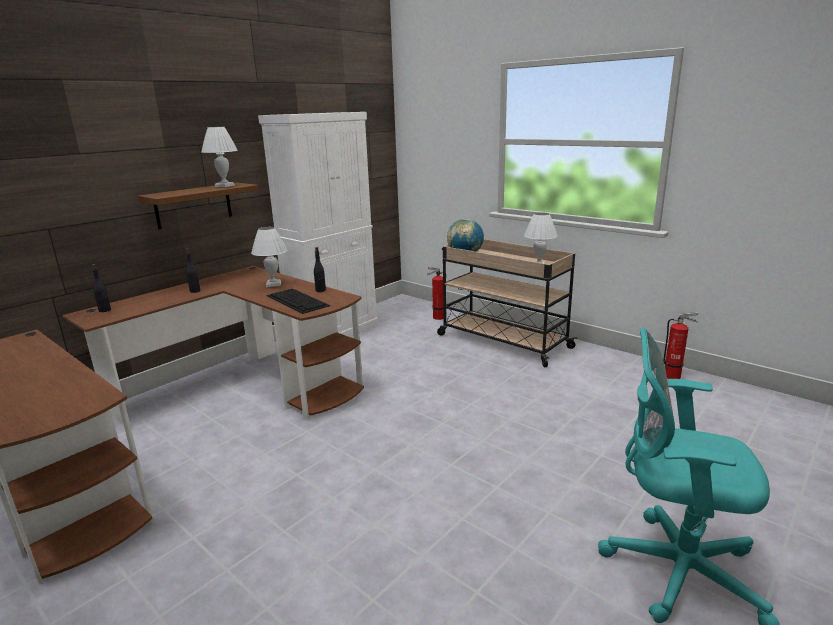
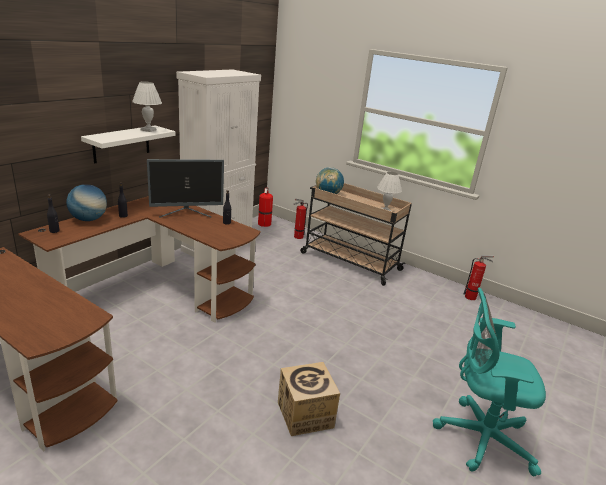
camera: 10 degrees left, 5 degrees up
brown shelf [138,183,258,229] -> white shelf [81,125,176,164]
white table lamp [251,227,287,287] -> monitor [147,159,224,218]
keyboard [267,289,330,314] -> none
none -> globe [66,184,107,221]
none -> fire extinguisher [258,187,273,227]
none -> cardboard box [278,362,340,436]

